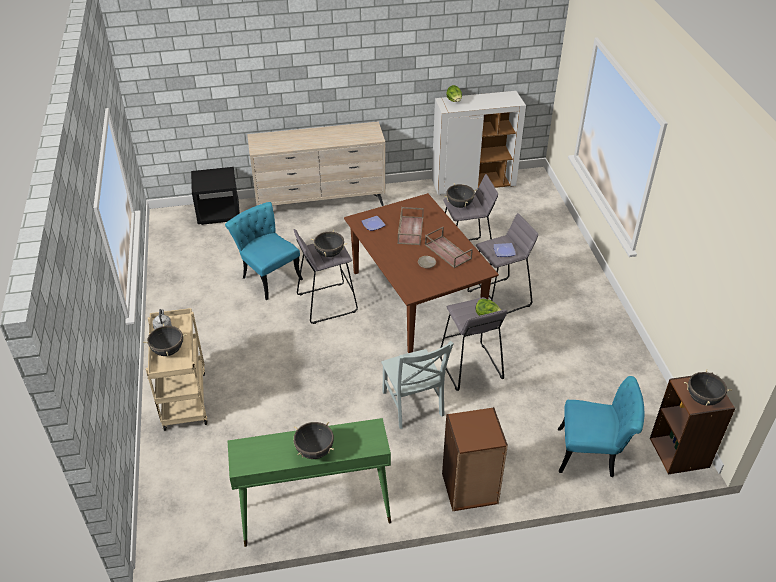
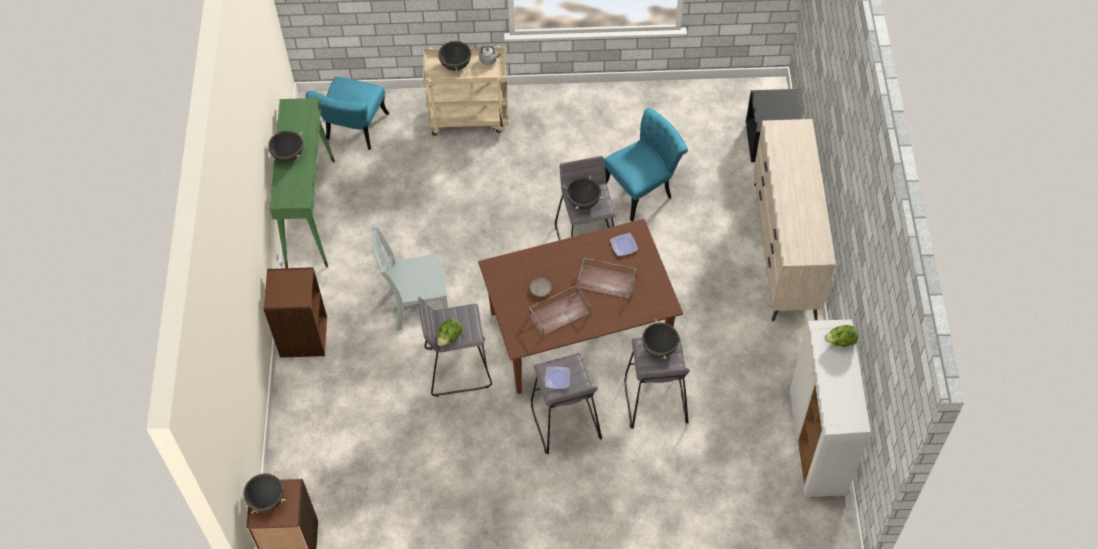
camera: 100 degrees right, 15 degrees up
turquoise chair [558,376,645,477] -> turquoise chair moved to [305,77,389,150]

